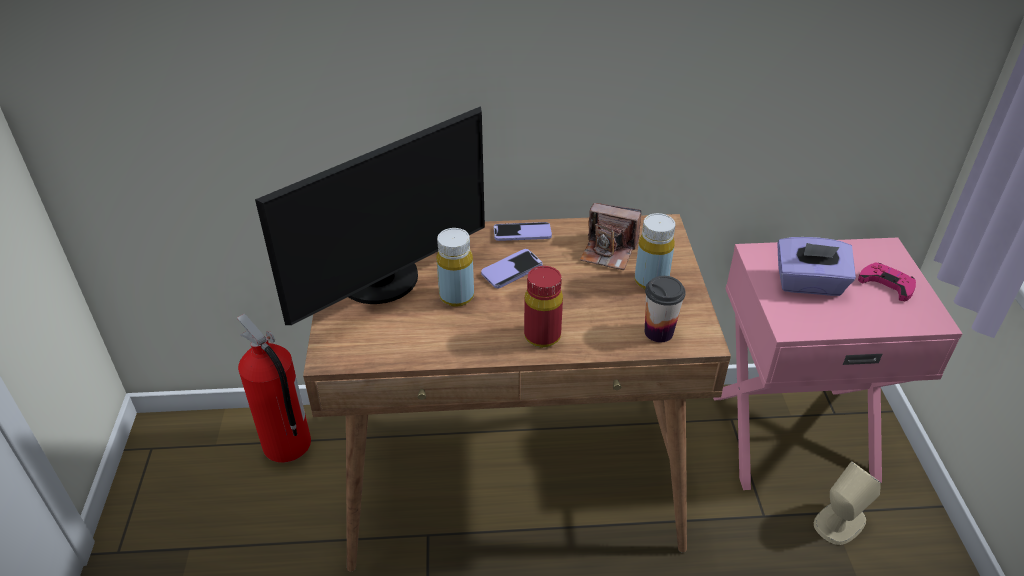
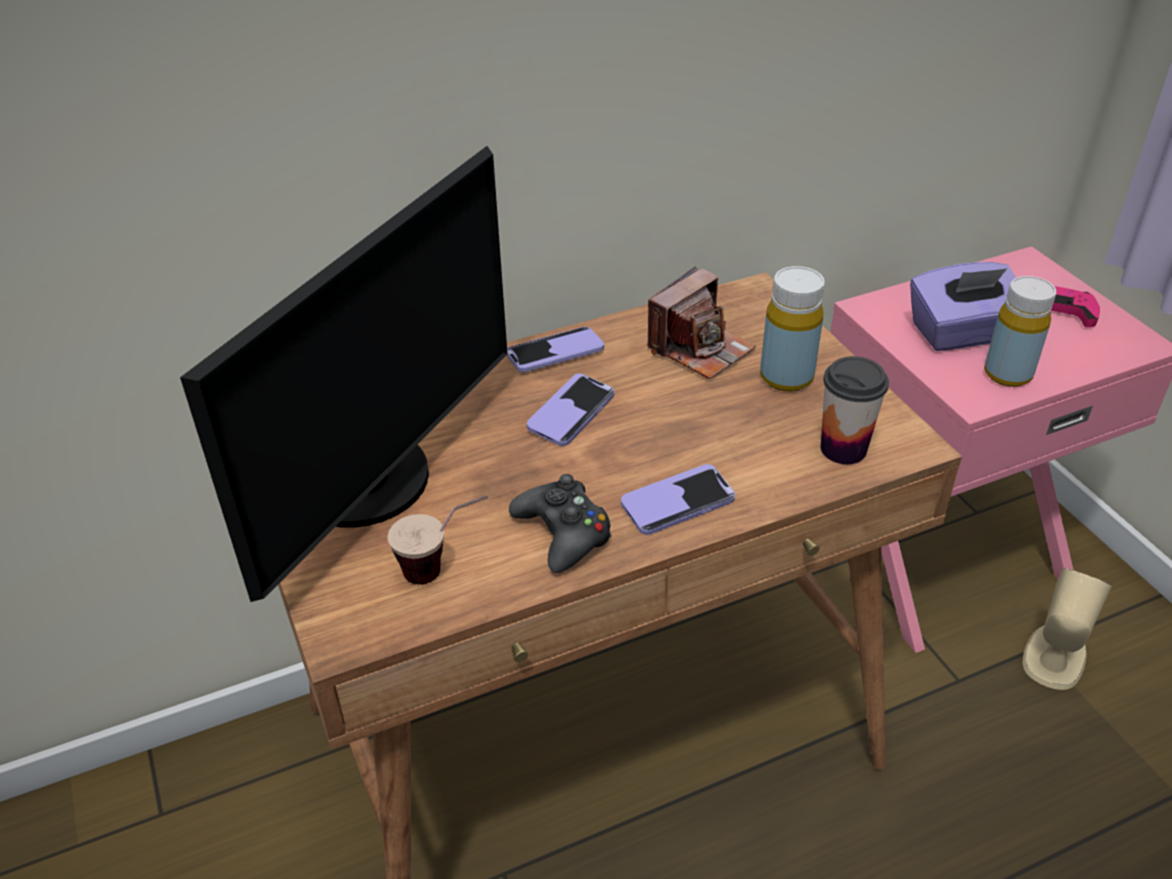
camera: 20 degrees left, 0 degrees up
fire extinguisher [237,313,311,463] -> none
yellow bottle [437,228,474,307] -> yellow bottle moved to [984,276,1056,387]
red bottle [524,266,563,348] -> phone [621,464,735,535]
camera [580,203,641,270] -> camera turned 45 degrees counterclockwise [647,266,756,380]
none -> cup [387,495,488,585]
none -> black game controller [509,474,612,573]

